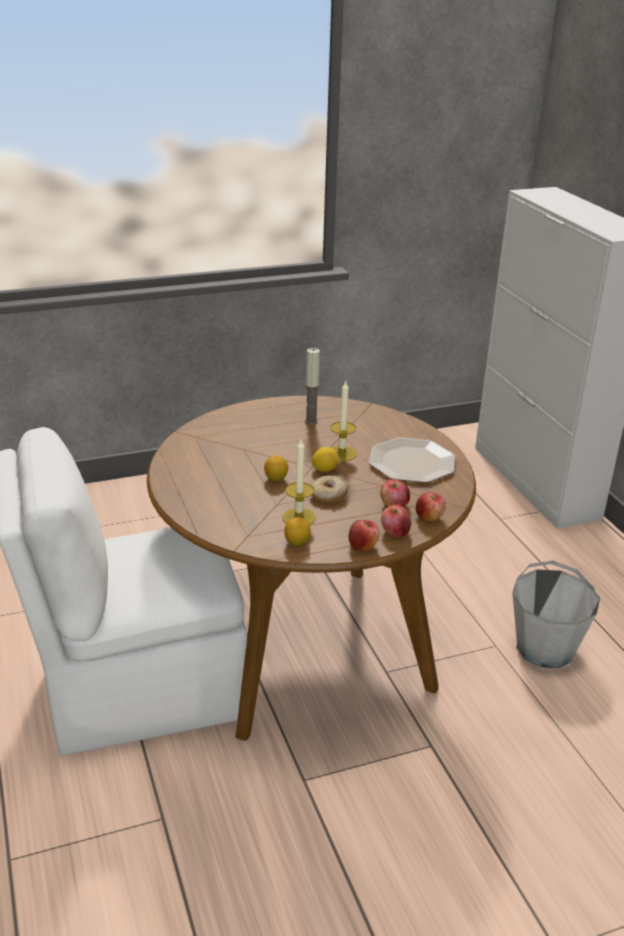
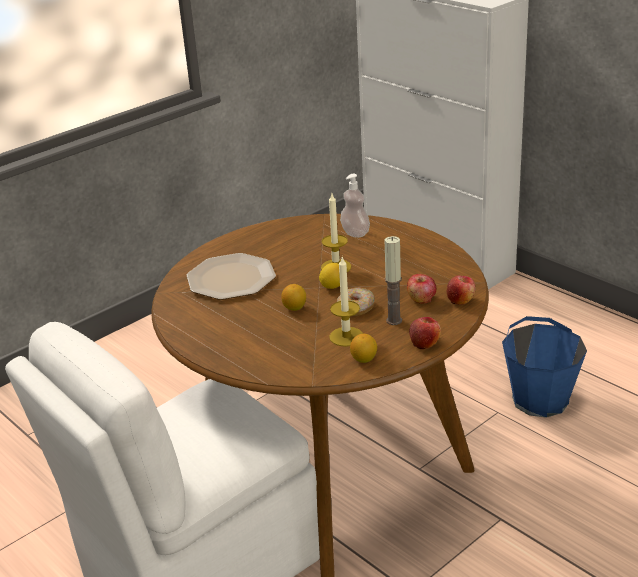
camera: 20 degrees left, 0 degrees up
candle [305,348,320,425] -> candle moved to [385,236,402,325]
plate [369,437,455,483] -> plate moved to [187,253,276,300]
apple [381,505,411,539] -> none
grey bucket [512,561,600,668] -> blue bucket [502,316,587,418]
none -> soap dispenser [340,174,370,238]

